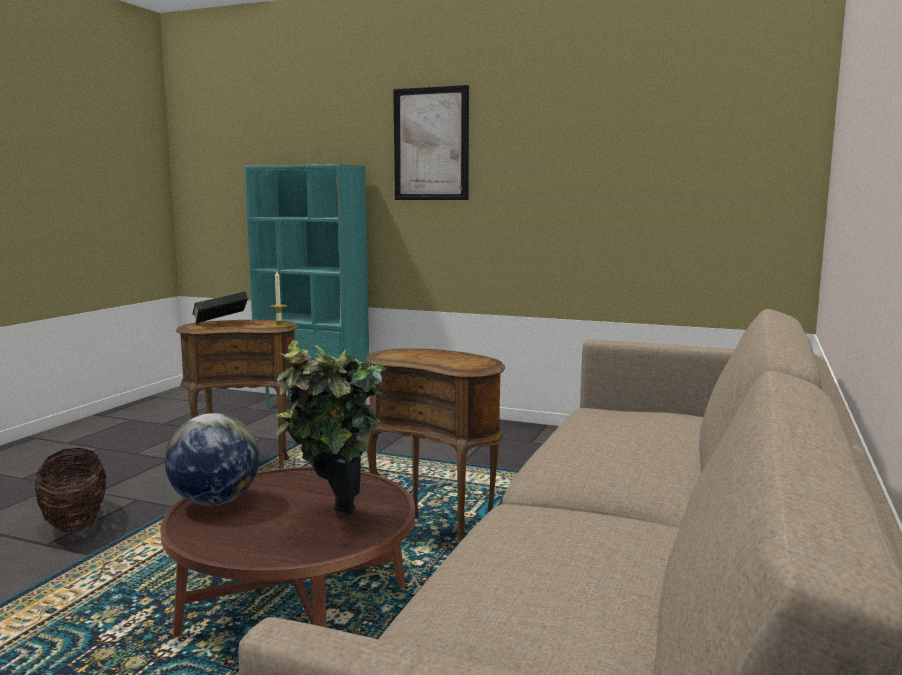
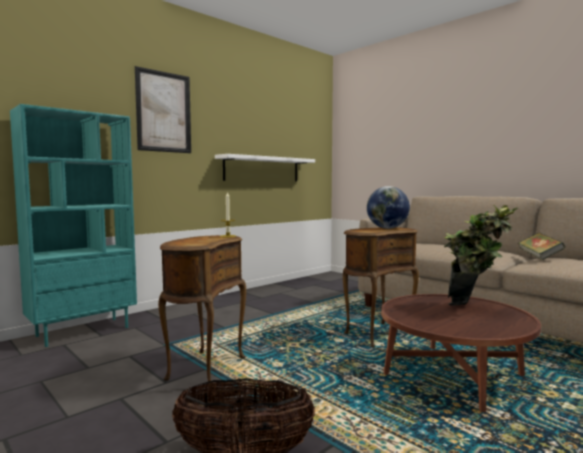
camera: 65 degrees left, 5 degrees down
globe [165,413,259,506] -> globe moved to [367,186,410,229]
book [192,291,248,324] -> book moved to [518,233,565,260]
none -> white shelf [215,154,315,181]

